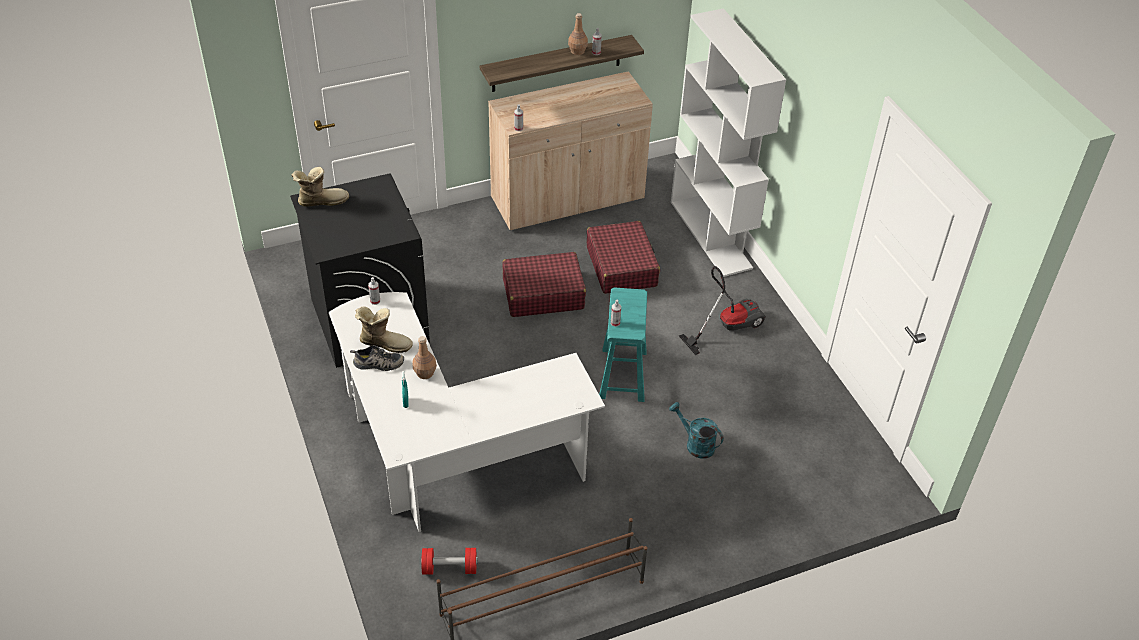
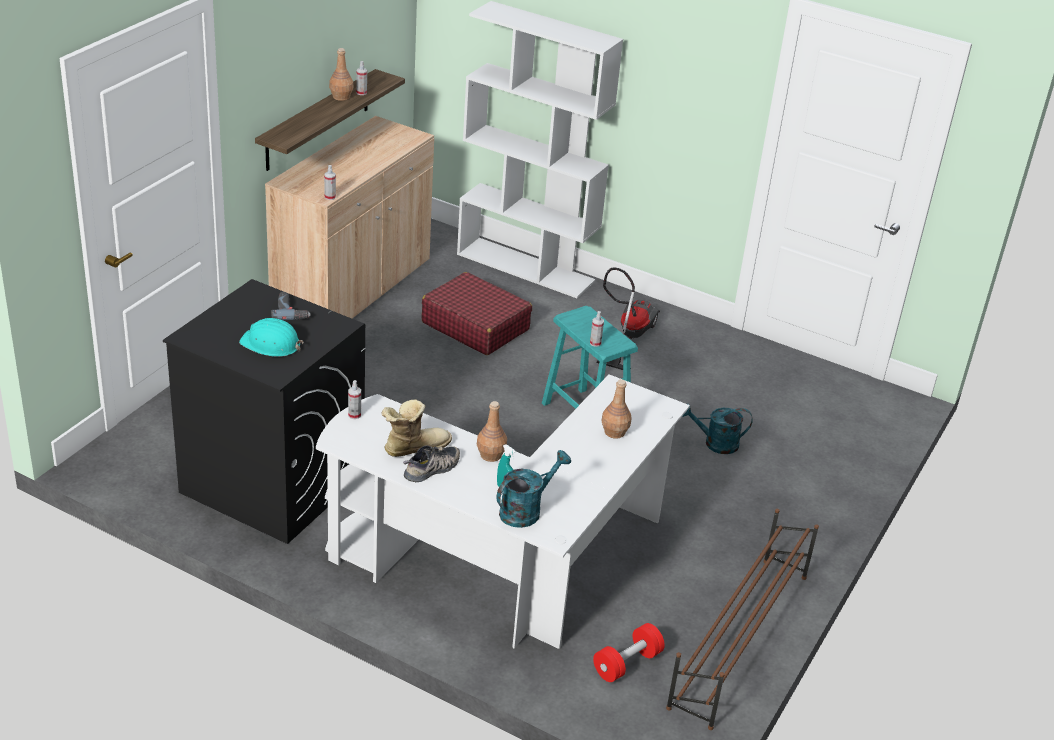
camera: 40 degrees left, 10 degrees down
boot [291,167,349,206] -> none
red suitcase [502,252,586,317] -> none
none -> turquoise hard hat [239,318,304,357]
none -> power drill [272,292,311,320]
none -> turquoise watering can [496,450,571,528]
none -> brown bottle [602,379,631,439]

